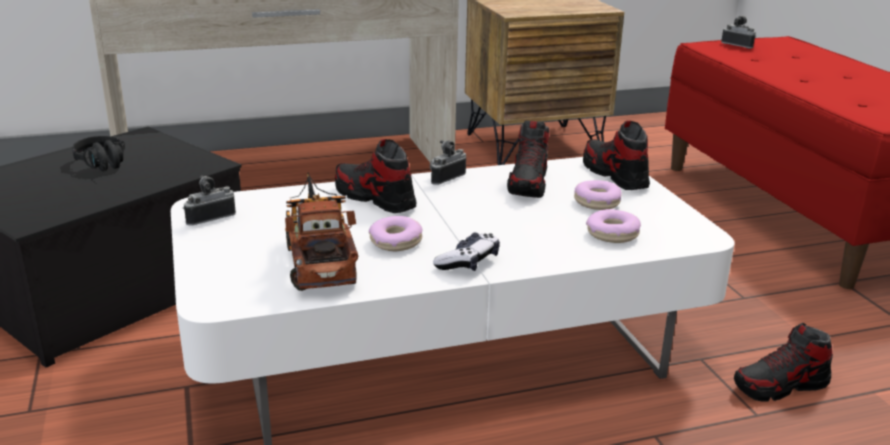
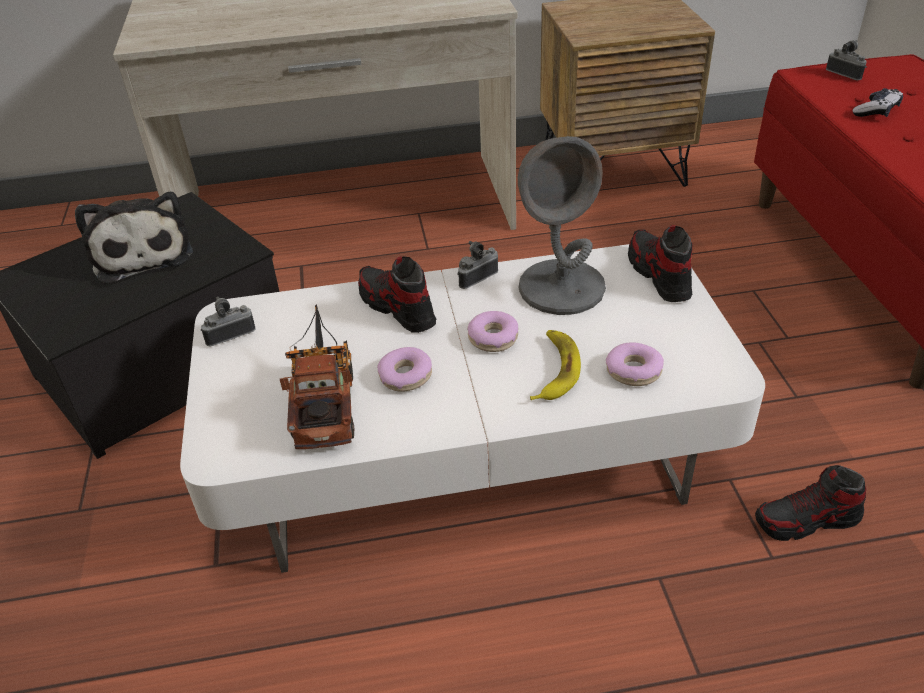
camera: 10 degrees right, 15 degrees up
black headphones [72,136,125,171] -> plush toy [75,192,193,285]
game controller [433,233,500,271] -> game controller moved to [852,88,903,117]
shoe [507,120,550,198] -> grey table lamp [518,136,606,315]
donut [574,180,622,210] -> donut moved to [467,311,518,352]
none -> banana [530,330,581,400]

